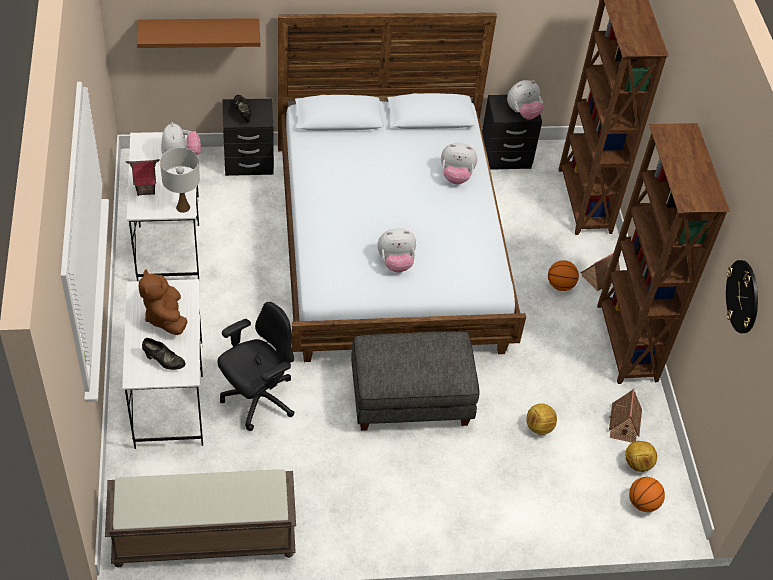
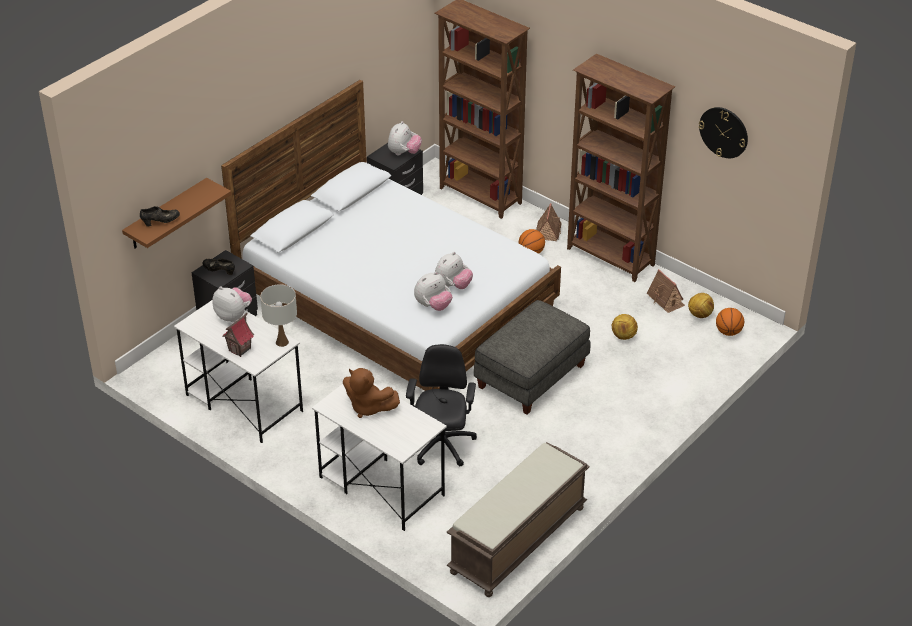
camera: 40 degrees left, 10 degrees down
black shoe [142,338,186,370] -> black shoe moved to [140,206,180,227]
plush toy [441,143,477,184] -> plush toy moved to [414,272,452,311]

